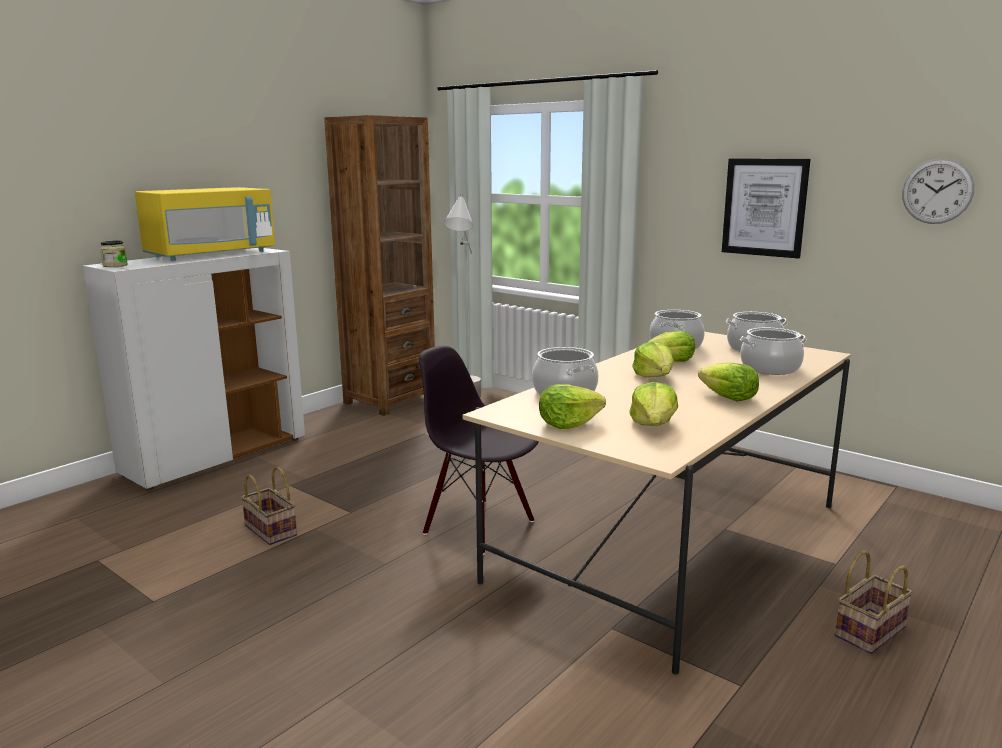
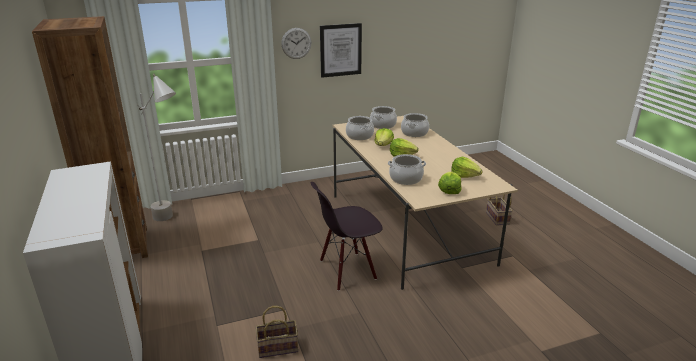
camera: 60 degrees left, 10 degrees up
jar [100,241,128,267] -> none
yellow microwave [135,187,275,261] -> none
lettuce [698,363,759,402] -> none
wall clock [902,158,974,224] -> wall clock moved to [281,28,311,59]

